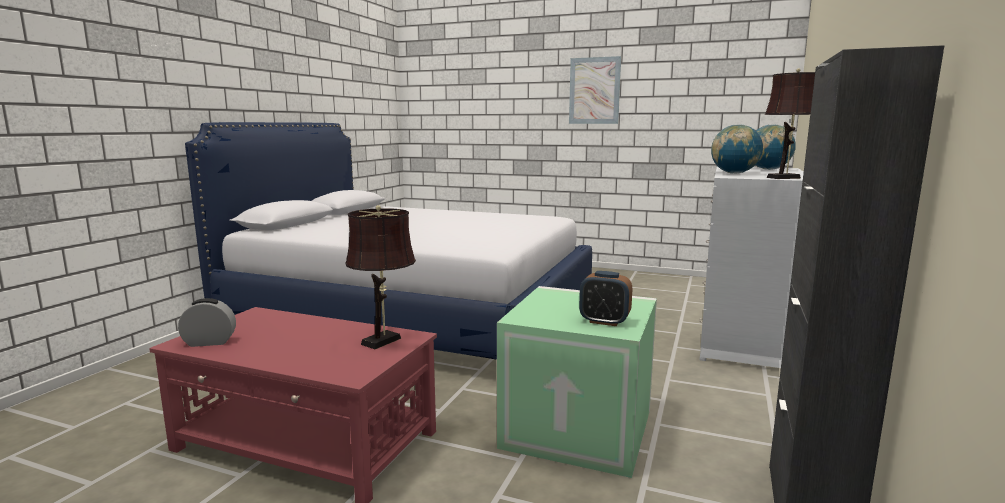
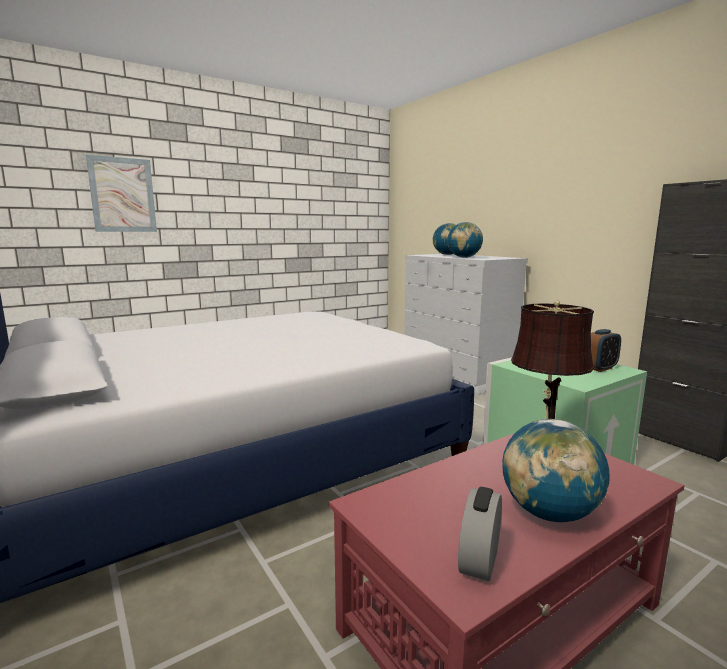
camera: 55 degrees left, 0 degrees up
picture [569,56,621,124] -> picture moved to [86,155,157,232]
brown table lamp [765,68,815,179] -> none
none -> globe [502,419,609,522]

